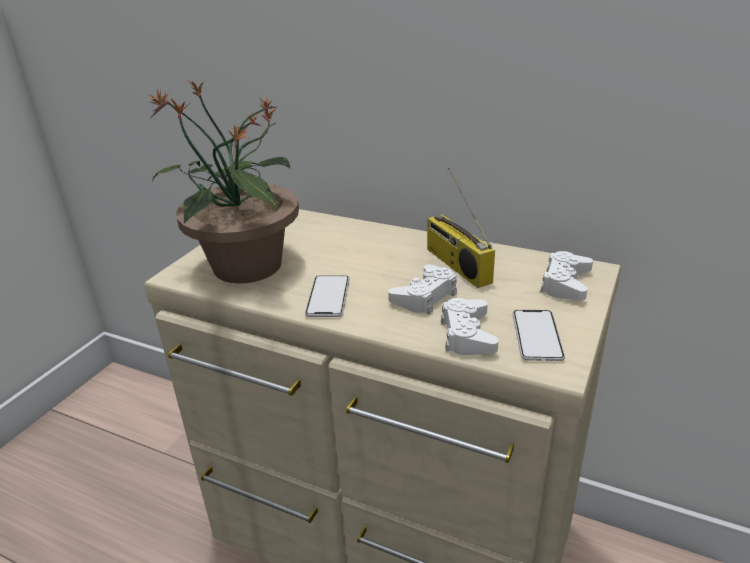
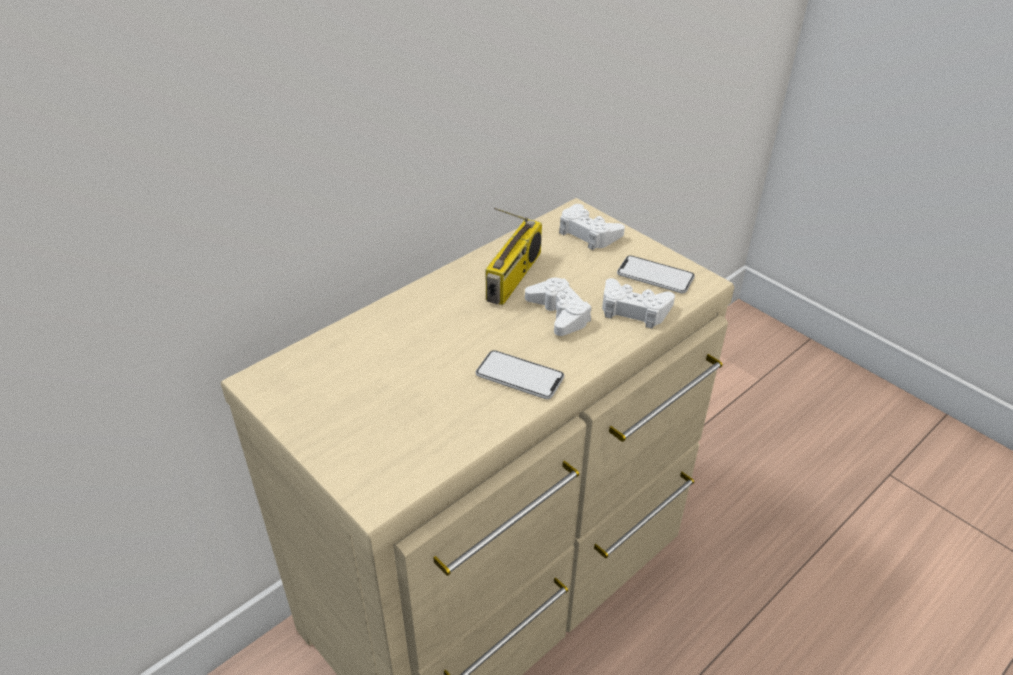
camera: 70 degrees left, 10 degrees up
potted plant [148,80,299,284] -> none
radio [427,168,495,288] -> radio turned 60 degrees counterclockwise [486,208,542,305]

